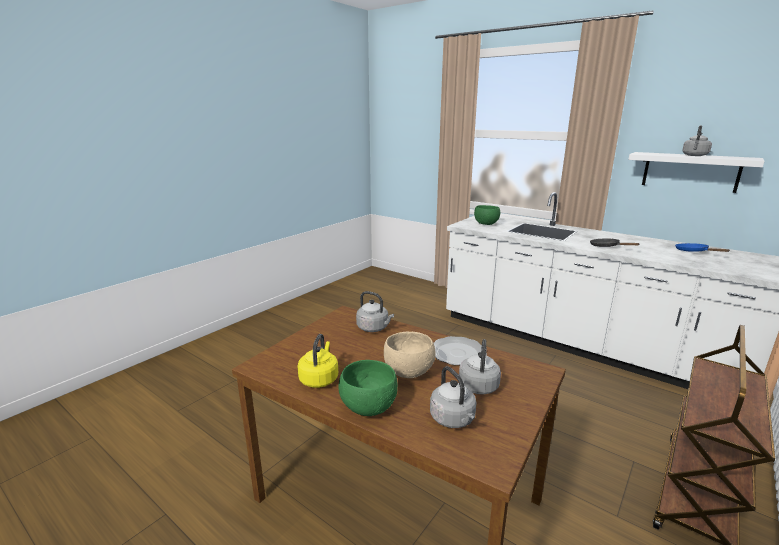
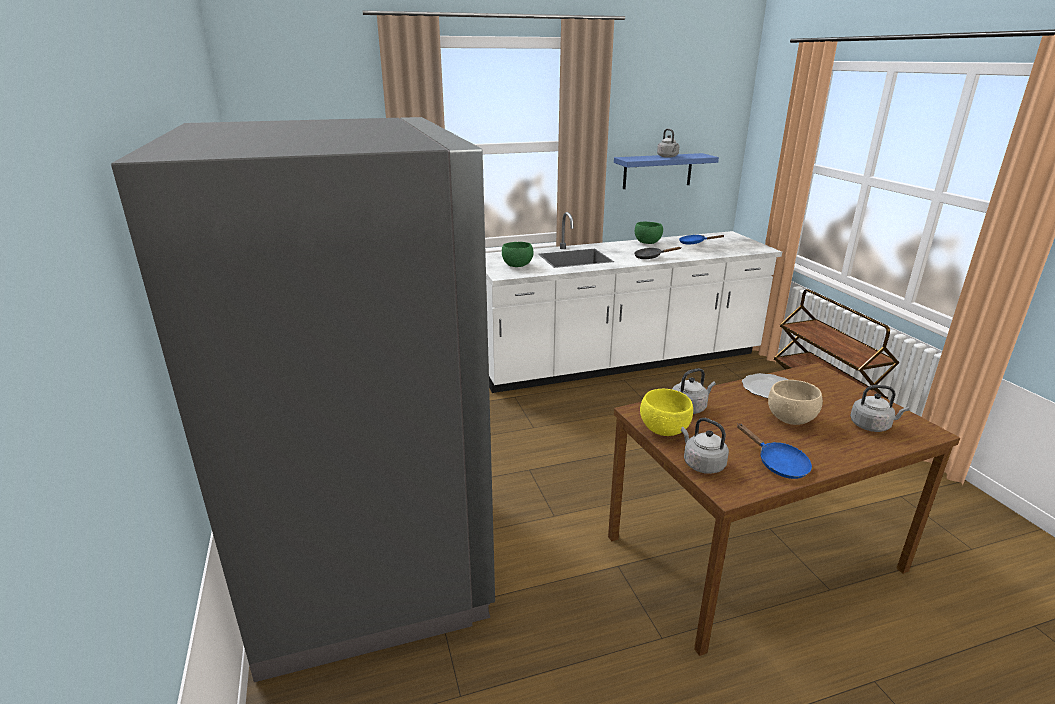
camera: 55 degrees left, 5 degrees up
yellow kettle [297,334,338,388] -> blue frying pan [737,423,812,479]
green bowl [339,360,398,416] -> green bowl moved to [635,222,663,244]
grey kettle [459,339,501,394] -> grey kettle moved to [681,418,729,474]
white shelf [628,152,764,193] -> blue shelf [614,153,719,189]
none -> grey fridge [111,117,495,682]
none -> yellow bowl [640,389,693,436]

